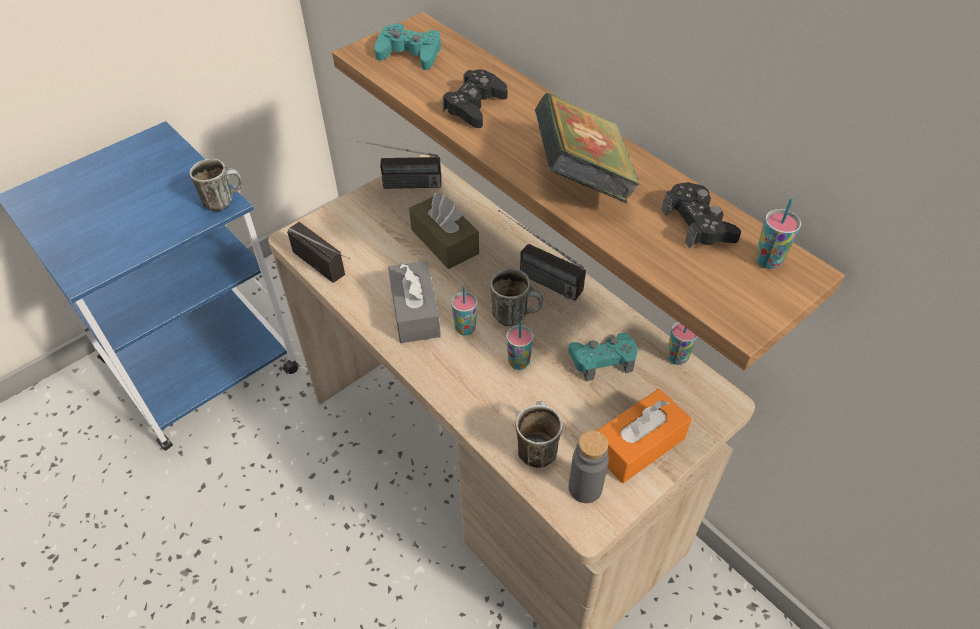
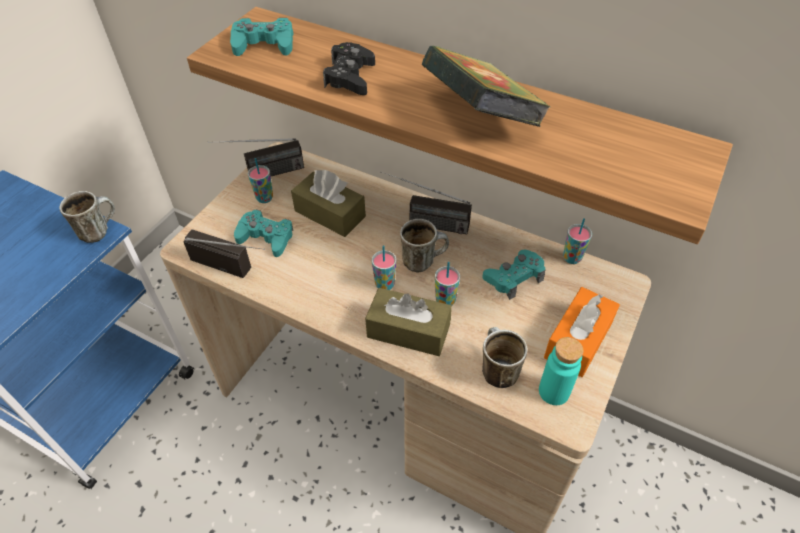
camera: 20 degrees left, 0 degrees up
grey tissue box [388,261,441,343] -> none
grey bottle [569,430,609,503] -> turquoise bottle [539,337,583,405]
black game controller [662,182,741,249] -> none
cup [756,198,801,269] -> cup moved to [248,158,273,203]
none -> turquoise game controller [234,209,293,257]
none -> brown tissue box [365,288,452,356]

